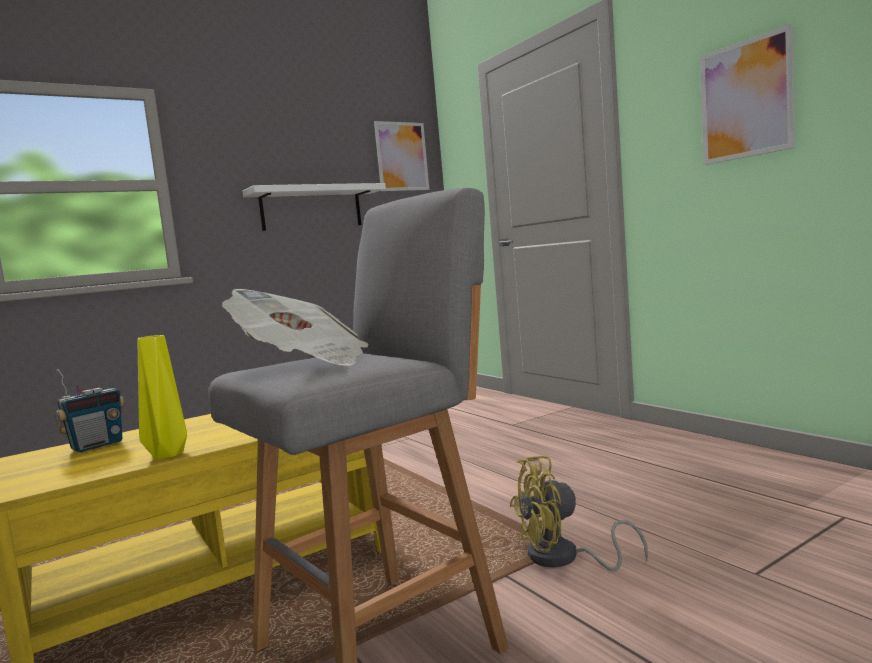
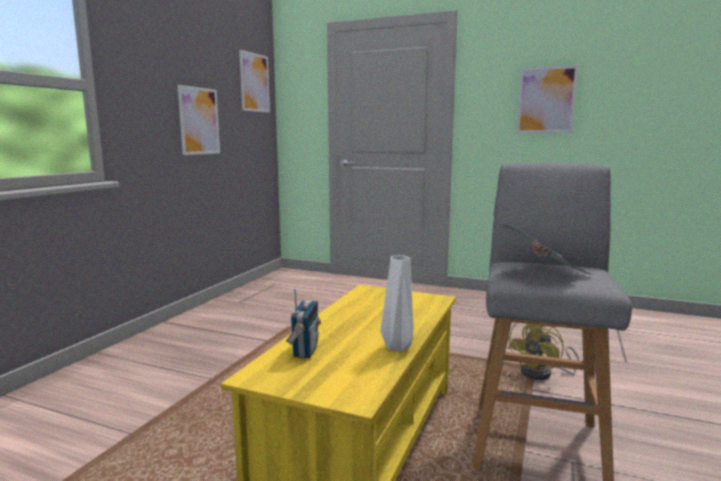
camera: 35 degrees left, 5 degrees up
yellow vase [138,335,187,459] -> white vase [380,256,414,352]
white shelf [243,183,386,231] -> picture [177,85,220,155]

